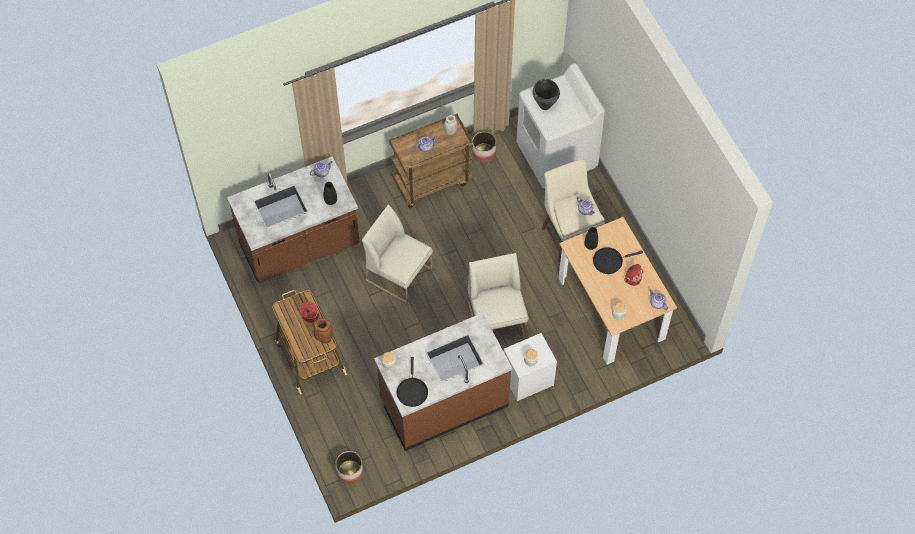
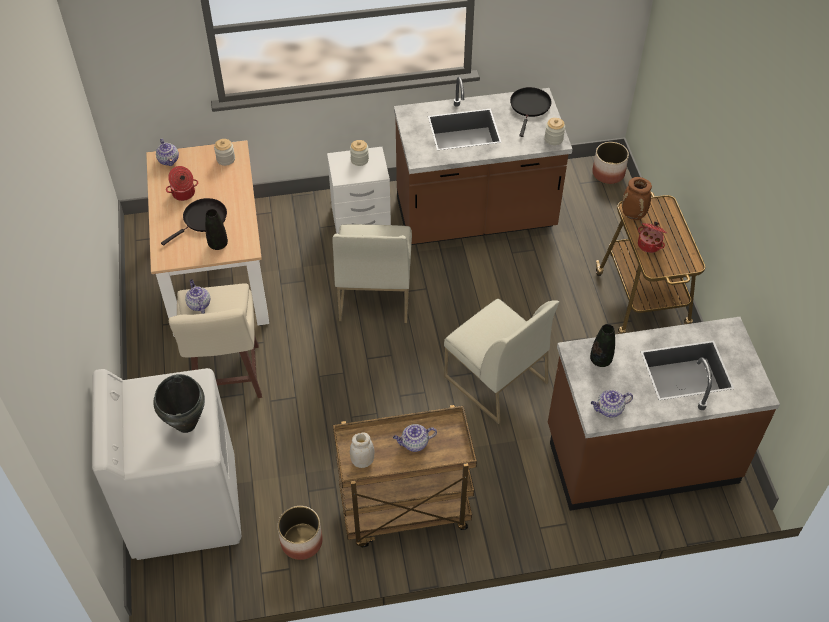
camera: 165 degrees left, 10 degrees down
black frying pan [593,247,643,274] -> black frying pan turned 45 degrees counterclockwise [161,198,227,246]

